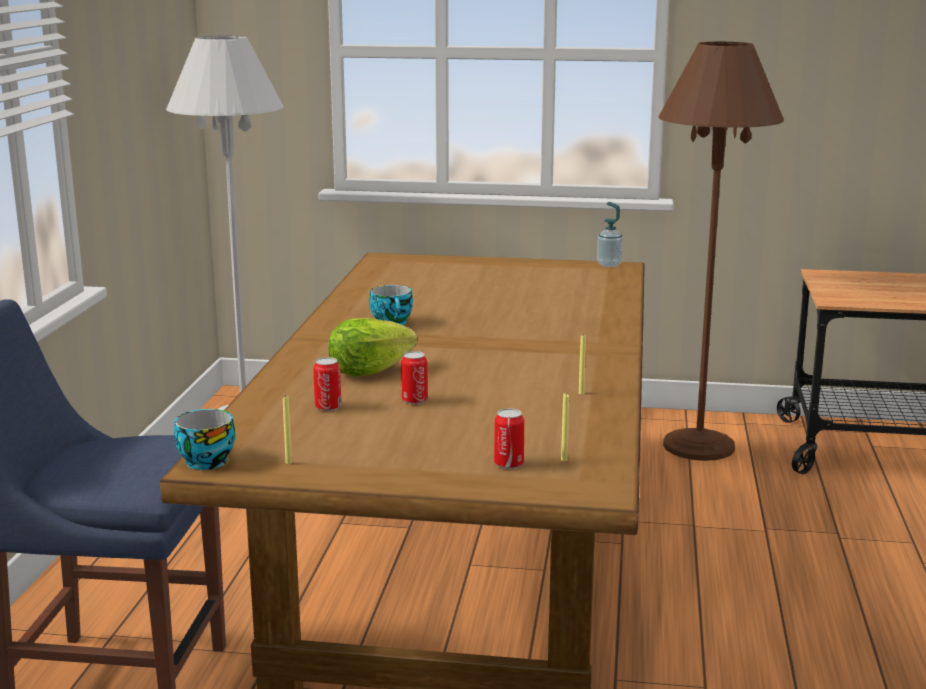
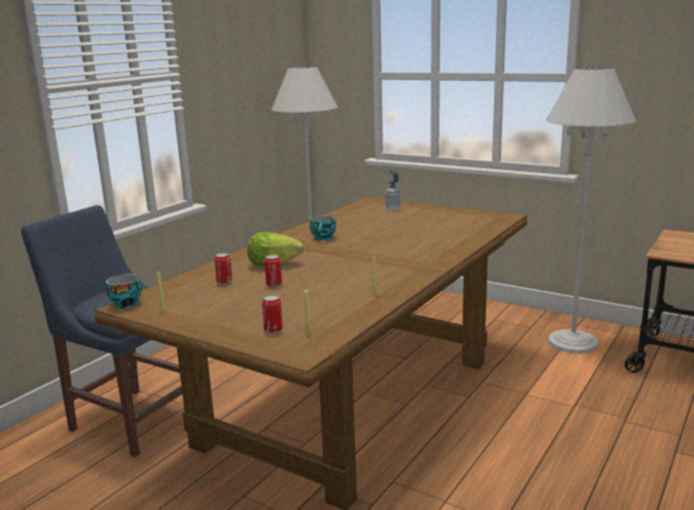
camera: 25 degrees right, 0 degrees up
soap dispenser [597,202,623,267] -> soap dispenser moved to [385,170,401,211]
brown floor lamp [659,42,784,461] -> white floor lamp [546,67,636,354]

